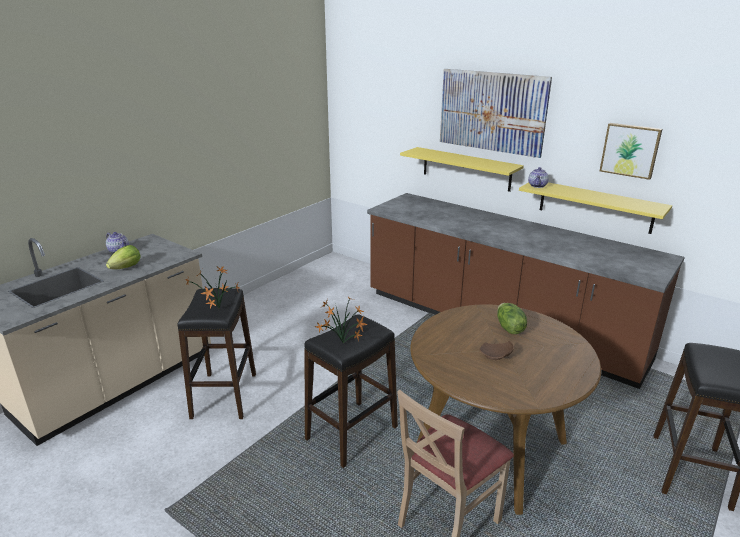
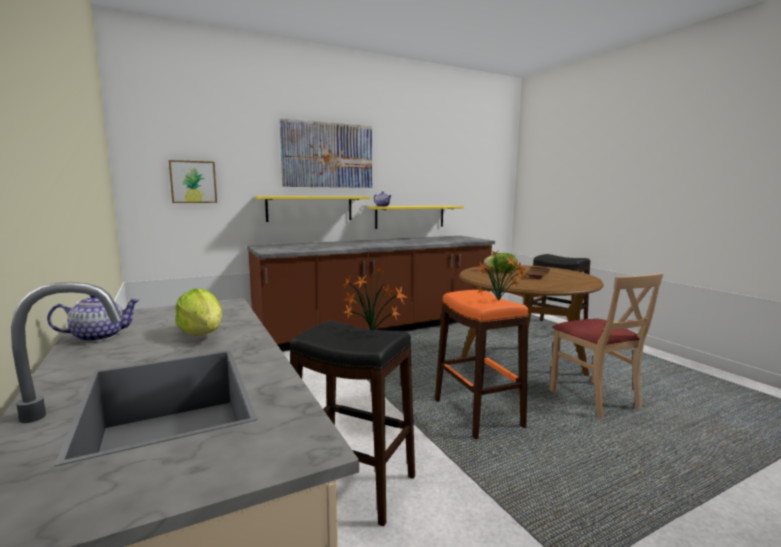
camera: 65 degrees left, 15 degrees down
black stool [304,314,398,468] -> orange stool [435,290,529,439]
picture [600,123,662,180] -> picture moved to [169,160,217,203]

